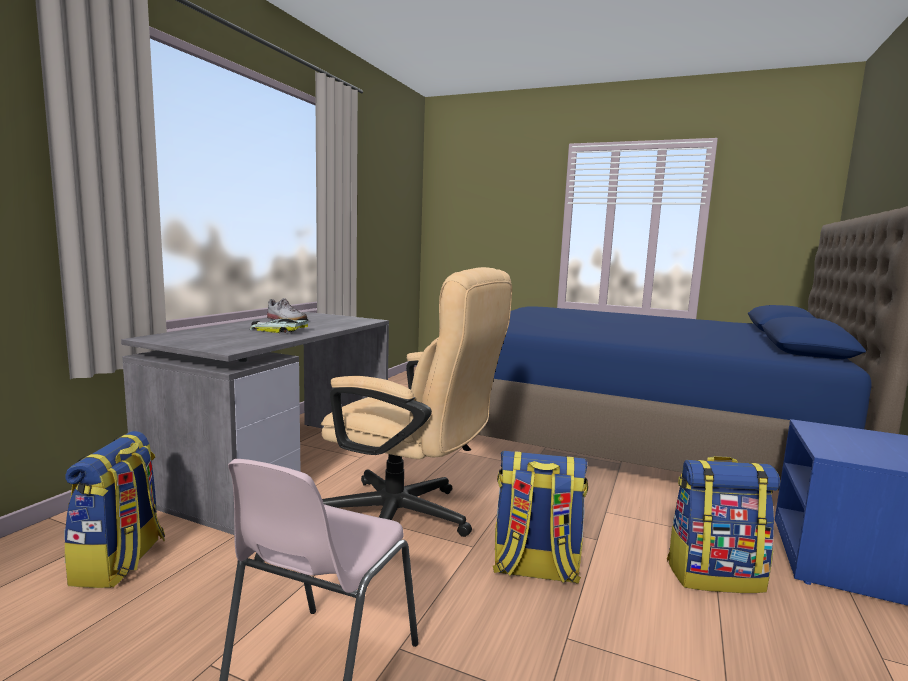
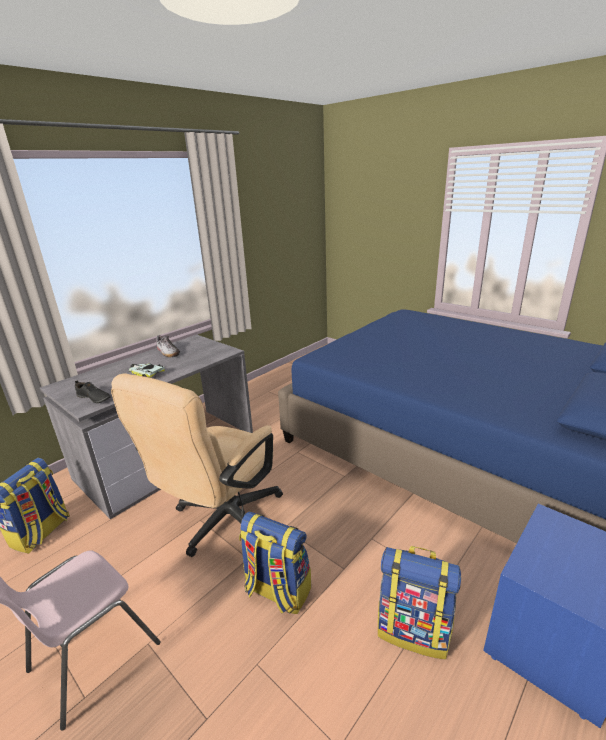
camera: 20 degrees right, 15 degrees up
beige office chair [321,267,512,537] -> beige office chair turned 75 degrees clockwise [111,373,283,557]
none -> black shoe [75,380,111,403]

